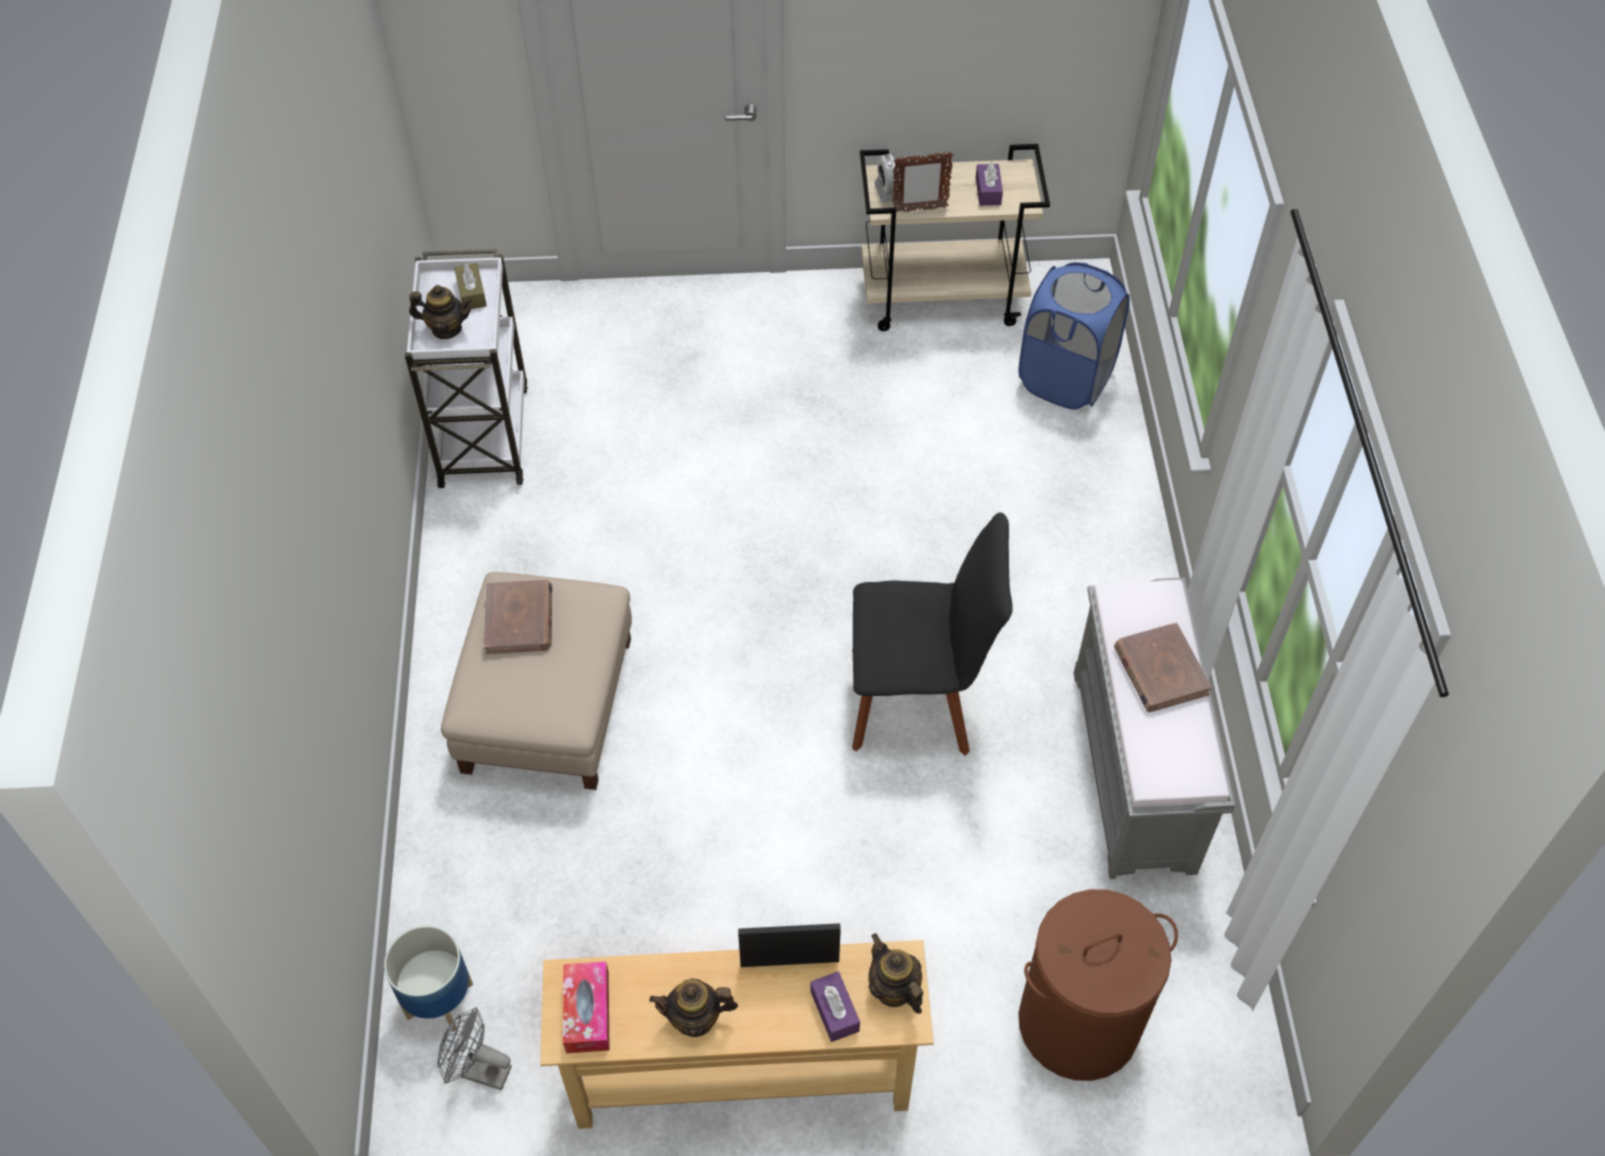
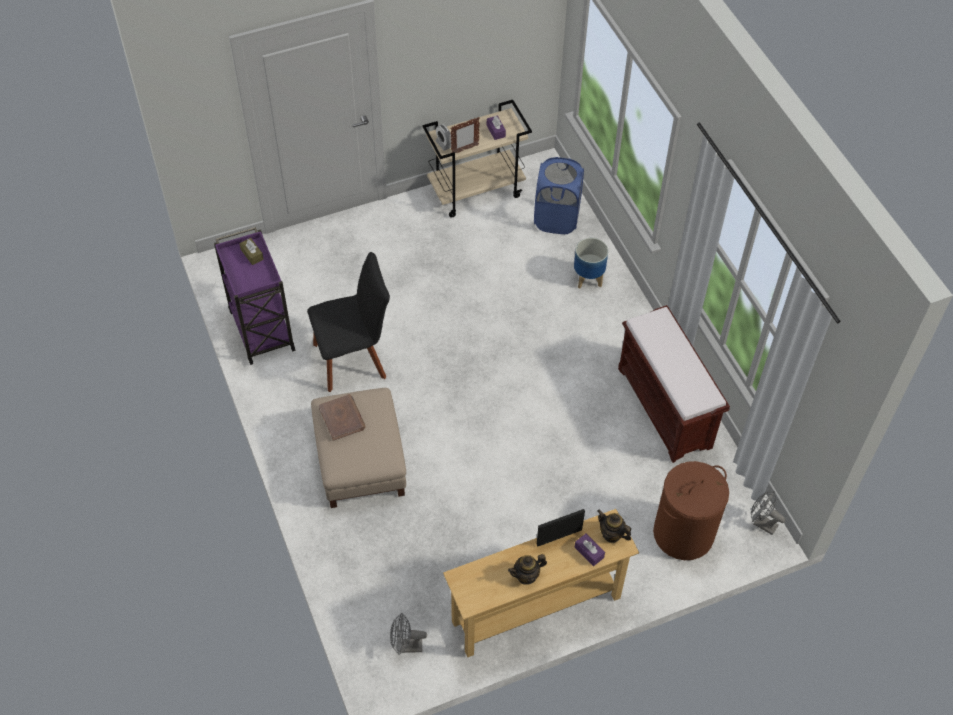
camera: 20 degrees left, 0 degrees up
planter [384,925,473,1031] -> planter moved to [574,238,608,289]
white cart [405,249,528,488] -> purple cart [214,227,295,365]
teapot [409,285,473,339] -> none
tissue box [563,962,609,1053] -> none
black chair [852,512,1013,756] -> black chair moved to [307,252,390,392]
grey bench [1074,577,1235,879] -> brown bench [618,305,730,463]
brown book [1114,623,1212,712] -> none
none -> grey fan [751,491,786,535]

